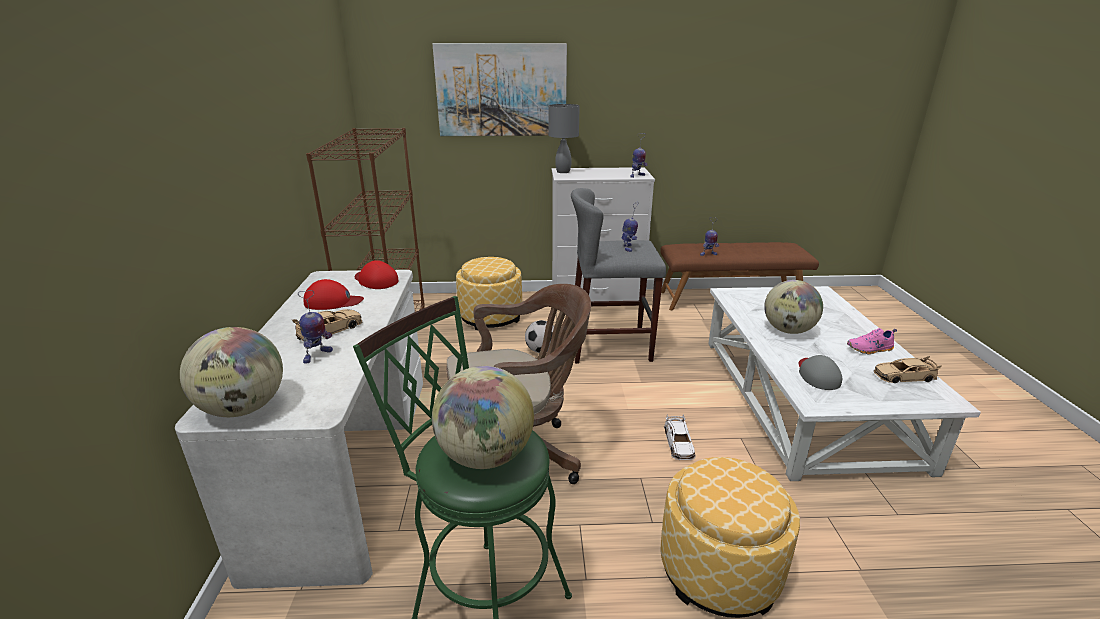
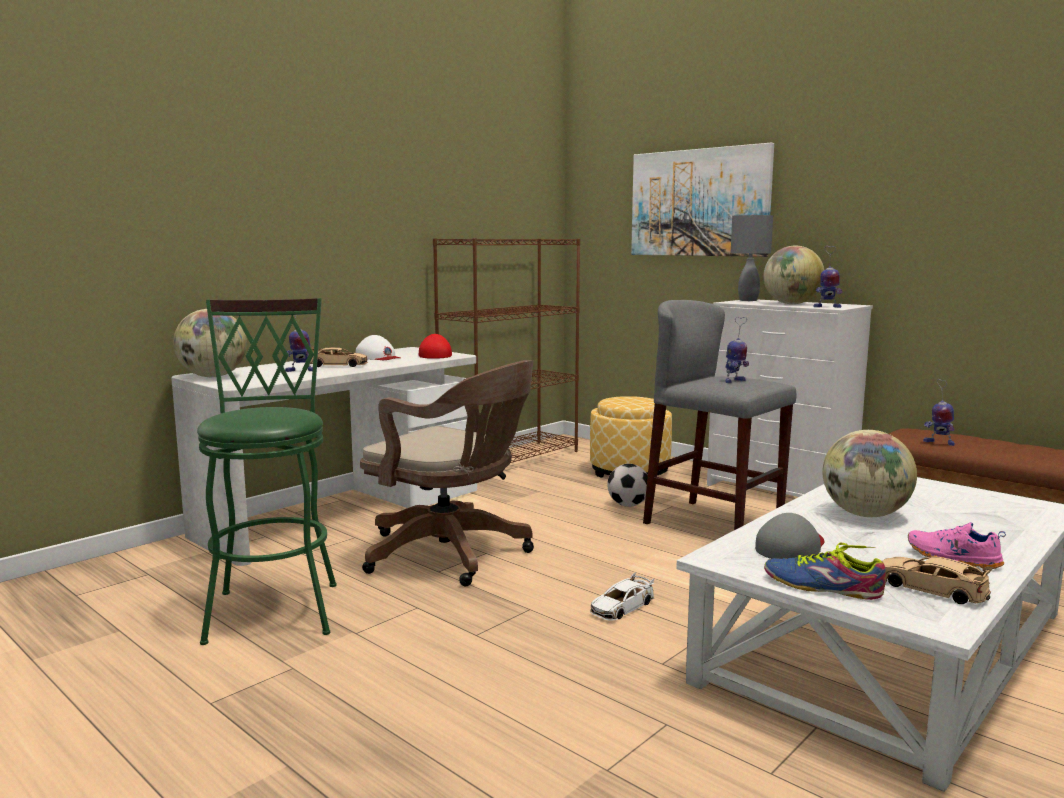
camera: 45 degrees right, 15 degrees down
red cap [304,279,364,310] -> white cap [356,335,400,360]
globe [432,366,534,469] -> globe moved to [763,246,824,304]
ottoman [660,457,800,618] -> none
none -> shoe [764,543,886,600]

